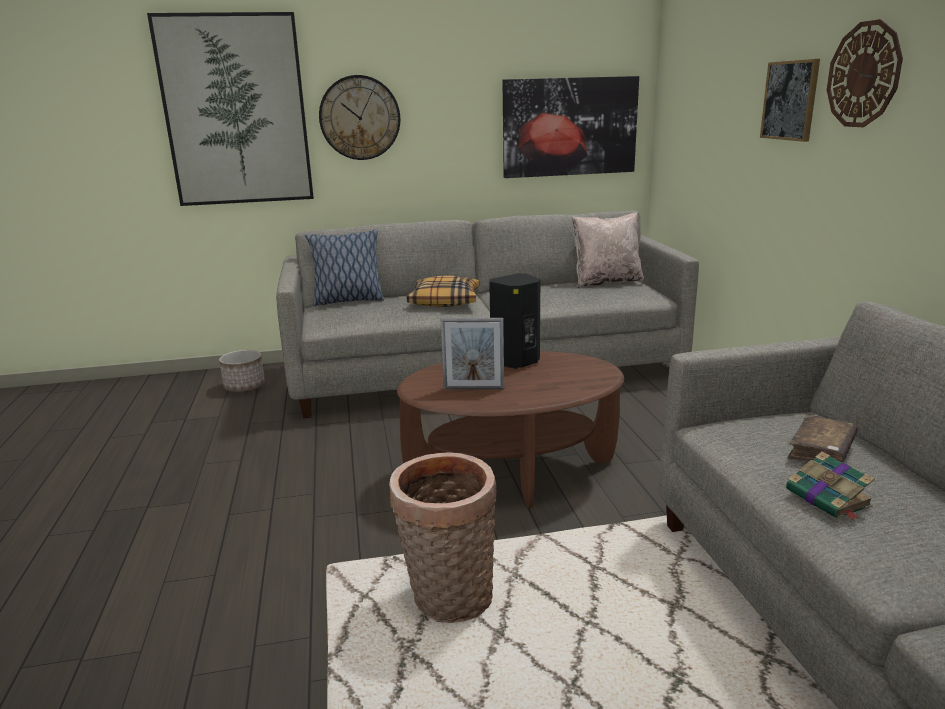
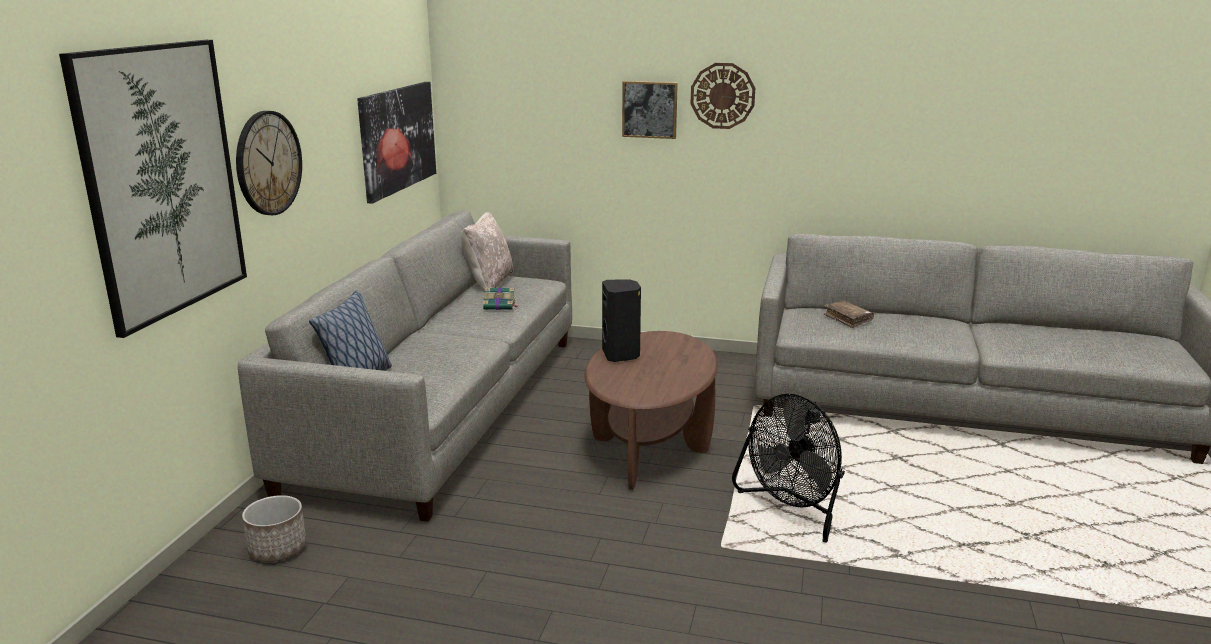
camera: 65 degrees left, 0 degrees up
basket [389,452,497,623] -> black fan [732,394,845,543]
pillow [407,275,480,307] -> none
picture frame [440,318,504,389] -> none
book [786,452,875,520] -> book moved to [483,287,517,310]

